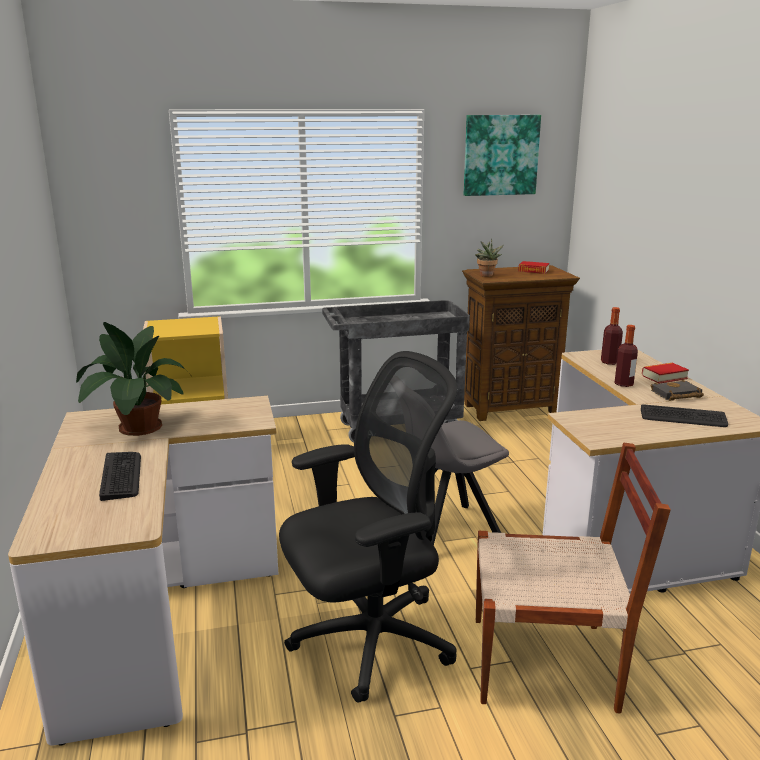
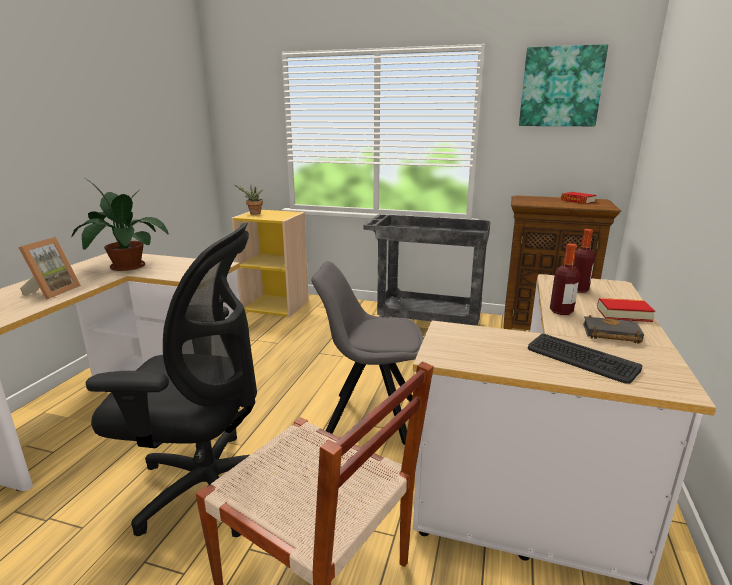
camera: 30 degrees right, 0 degrees up
keyboard [99,452,141,501] -> picture frame [18,237,81,300]
potted plant [475,239,504,277] -> potted plant moved to [235,184,263,215]

